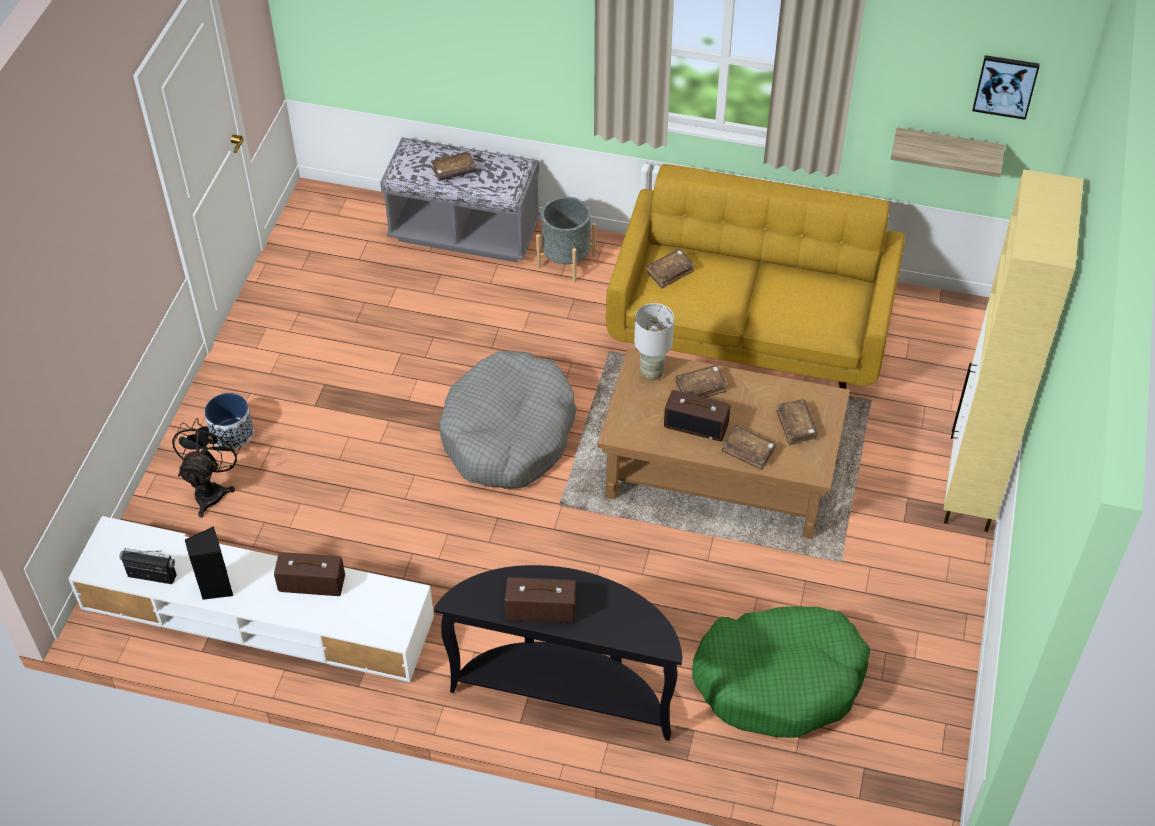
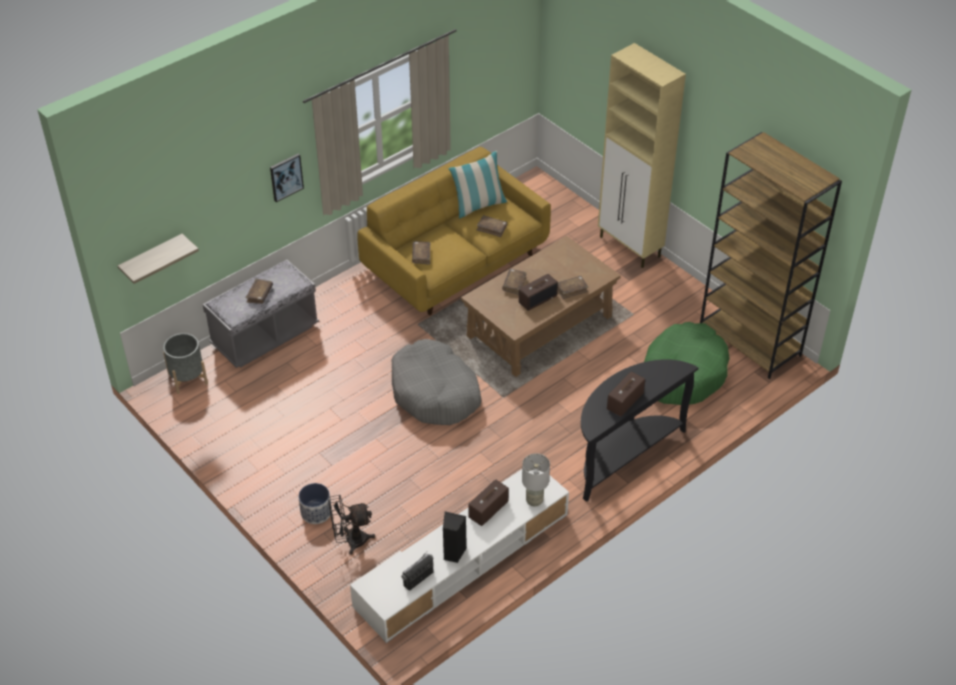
camera: 55 degrees left, 5 degrees down
black fan [172,418,241,518] -> black fan turned 60 degrees counterclockwise [328,495,375,555]
grey planter [536,197,596,283] -> grey planter moved to [163,333,208,394]
grey table lamp [634,303,674,380] -> grey table lamp moved to [522,453,550,507]
brown book [776,399,818,445] -> brown book moved to [477,215,507,237]
shelf [891,127,1005,177] -> shelf moved to [118,234,199,284]
picture [973,55,1040,120] -> picture moved to [270,154,304,202]
none -> pillow [448,151,508,218]
none -> brown bookcase [700,132,842,379]

